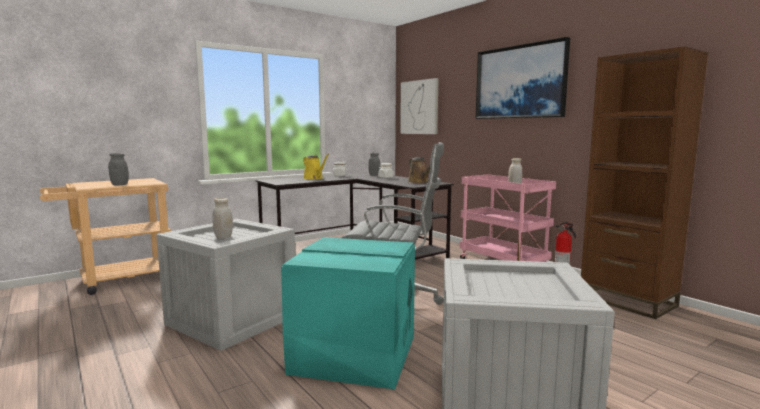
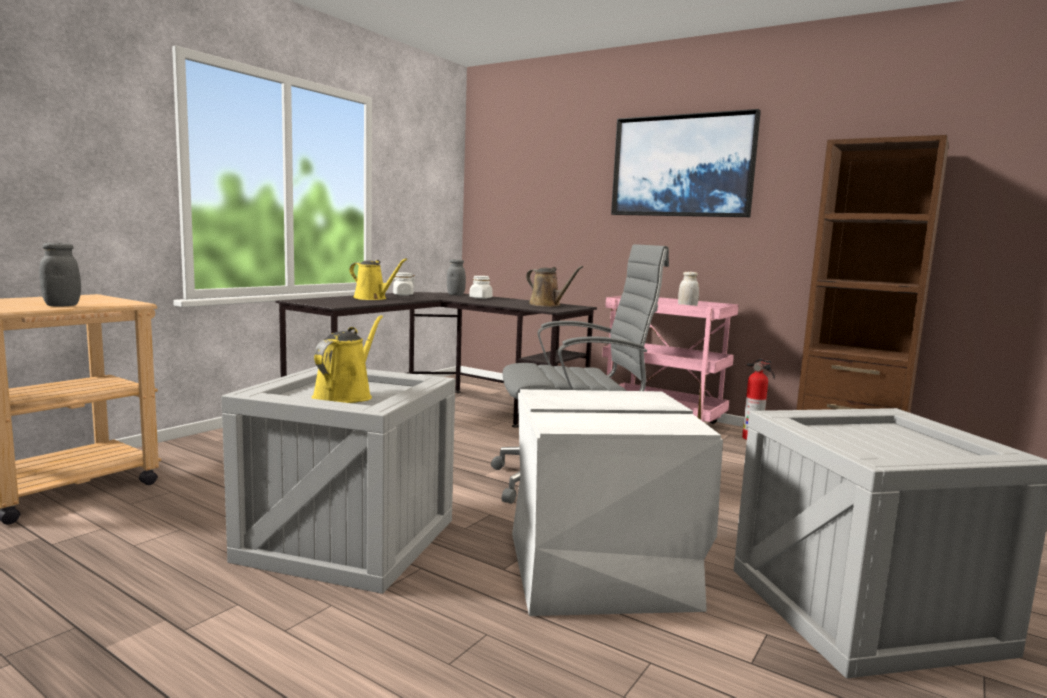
camera: 20 degrees left, 0 degrees up
white jar [213,197,233,238] -> yellow watering can [312,315,383,403]
turquoise storage box [281,237,415,389] -> white storage box [512,389,723,616]
picture [400,78,439,134] -> none

